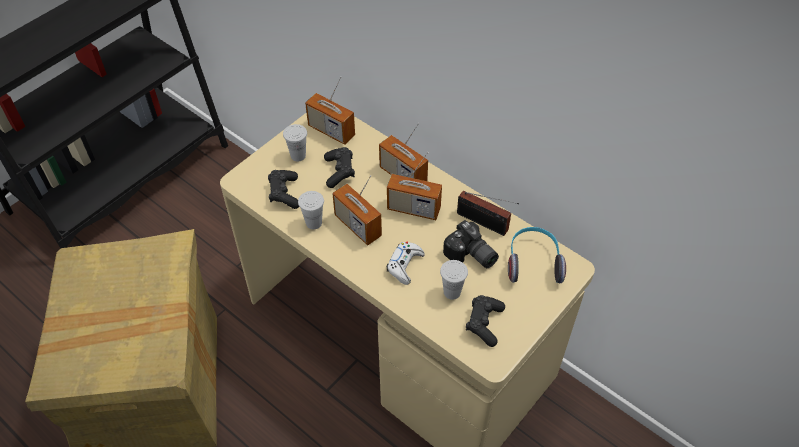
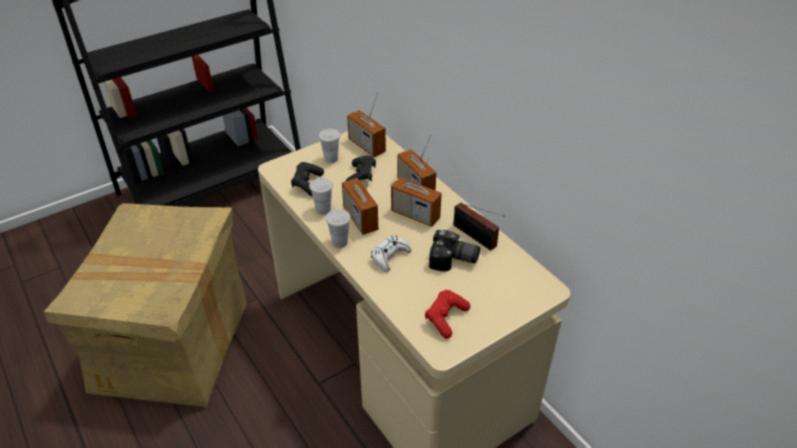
camera: 15 degrees right, 10 degrees down
white cup [440,260,468,300] -> white cup moved to [326,209,351,248]
camera [443,220,499,268] -> camera turned 45 degrees counterclockwise [429,230,480,272]
black game controller [466,295,505,347] -> red game controller [425,290,470,339]
headphones [508,227,566,283] -> none

